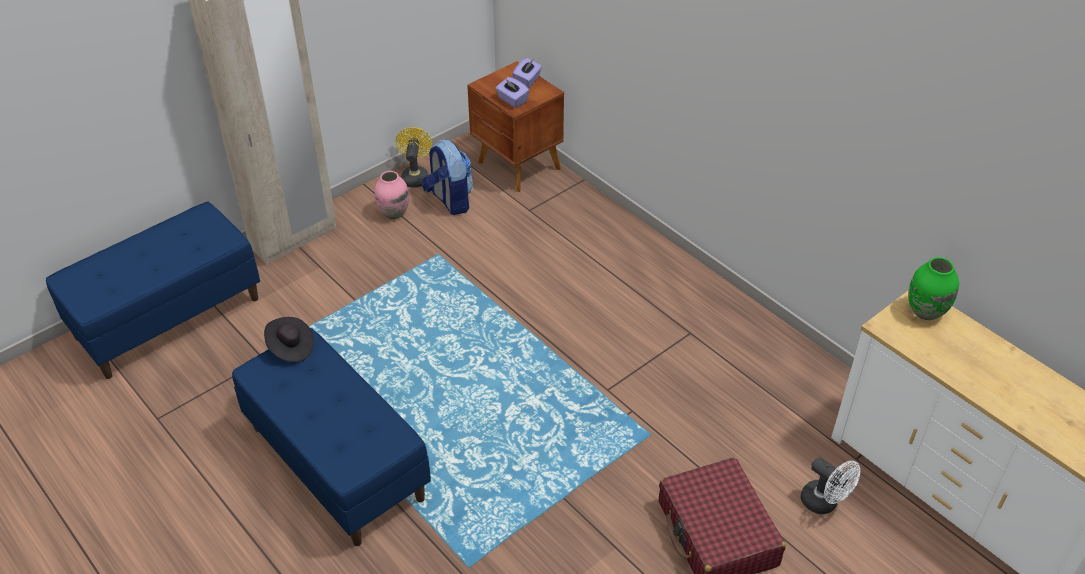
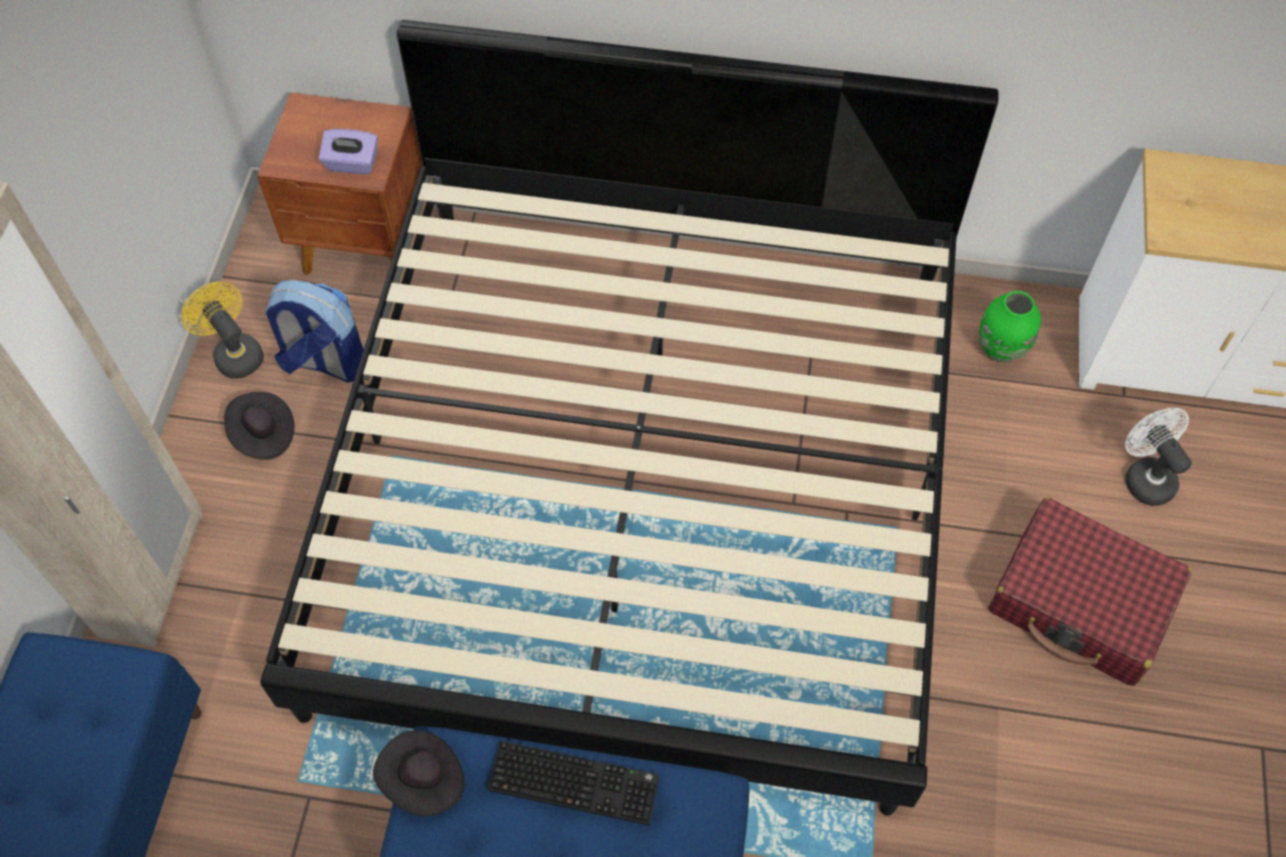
camera: 40 degrees left, 15 degrees up
pink vase [374,171,409,219] -> black hat [224,392,295,460]
purple tissue box [512,58,542,88] -> none
white fan [800,458,860,514] -> white fan turned 120 degrees counterclockwise [1125,408,1192,506]
green vase [908,257,959,320] -> green vase moved to [979,291,1041,362]
none -> bed [260,20,999,816]
none -> keyboard [487,741,659,825]

